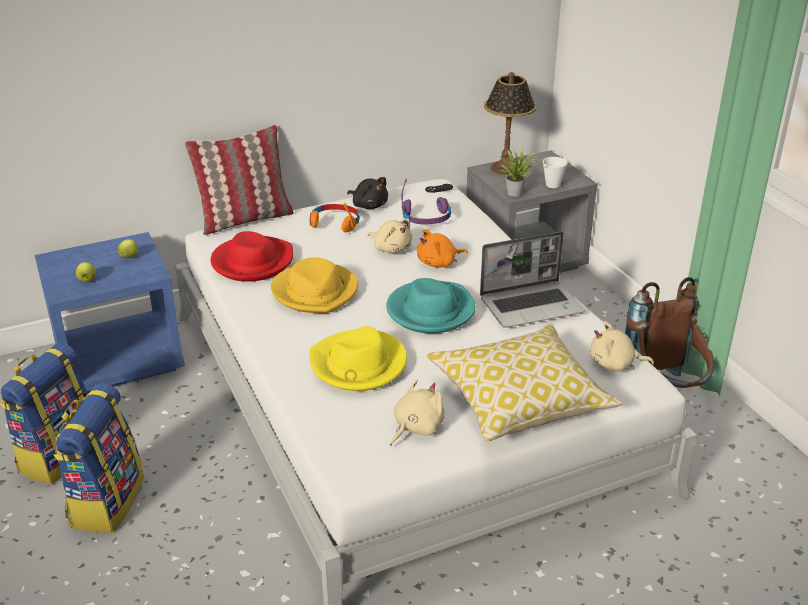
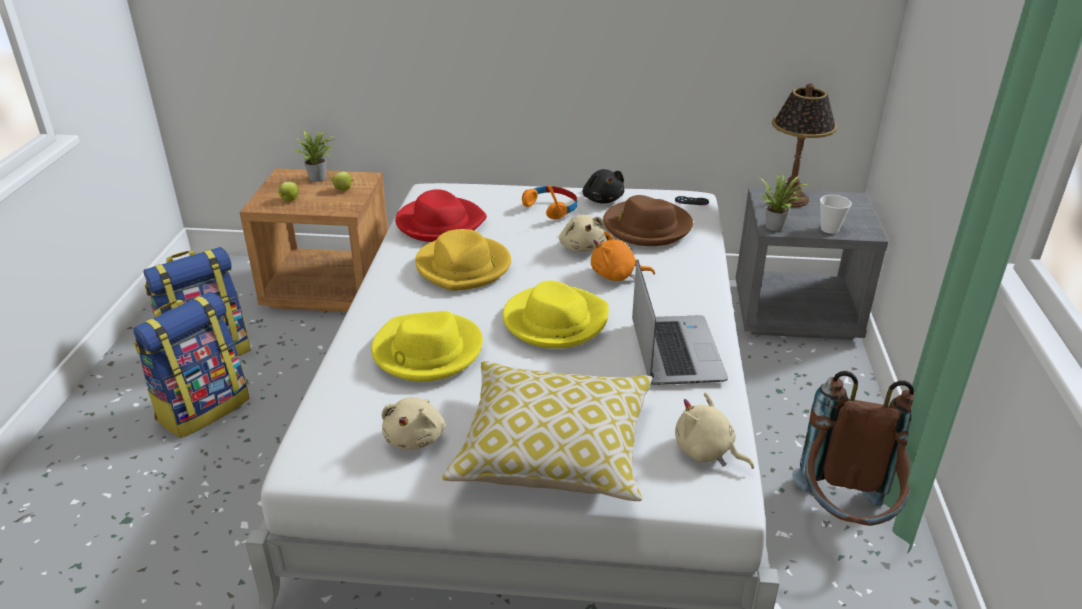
camera: 30 degrees right, 0 degrees up
blue nightstand [35,232,185,393] -> brown nightstand [240,168,388,312]
pillow [185,125,294,235] -> none
turquoise hat [386,278,476,334] -> yellow hat [503,281,609,348]
beige plush toy [390,379,444,446] -> beige plush toy turned 120 degrees clockwise [382,397,445,450]
purple headphones [402,179,451,224] -> brown hat [603,195,693,246]
laptop [480,231,585,328] -> laptop turned 105 degrees counterclockwise [632,260,728,385]
none -> potted plant [294,130,336,182]

